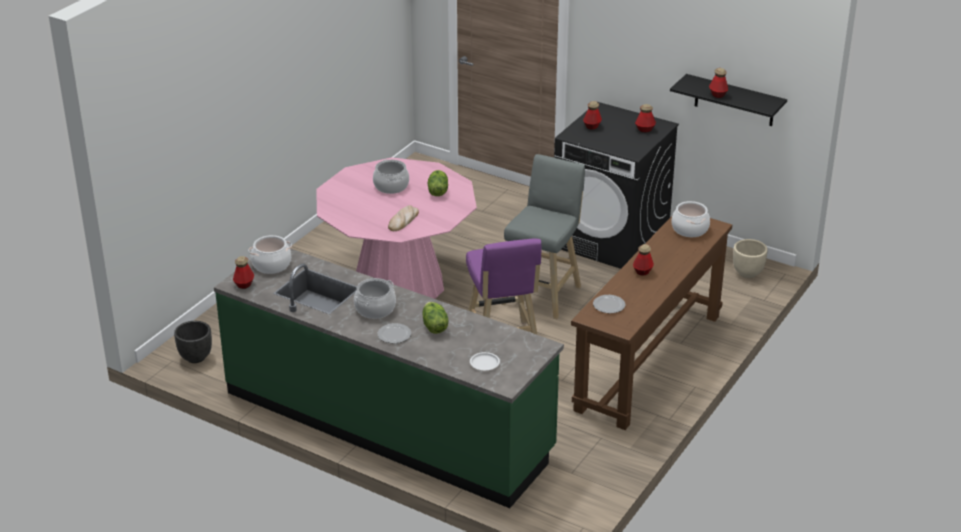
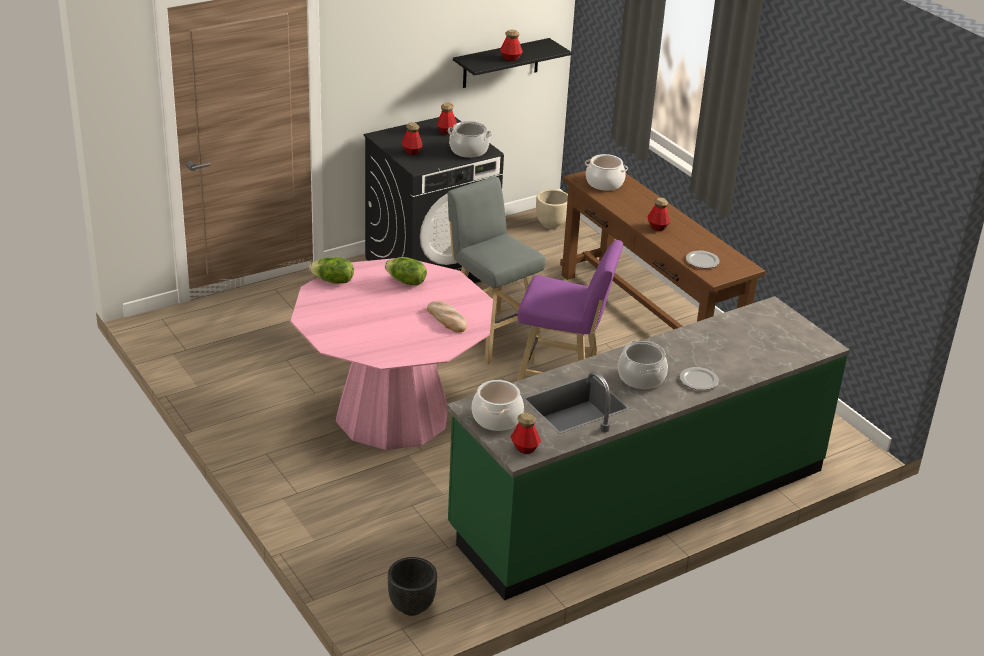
camera: 65 degrees left, 0 degrees up
cooking pot [373,160,409,194] -> cooking pot moved to [447,121,492,158]
lettuce [422,302,449,334] -> lettuce moved to [309,257,354,284]
white plate [470,352,500,370] -> none

